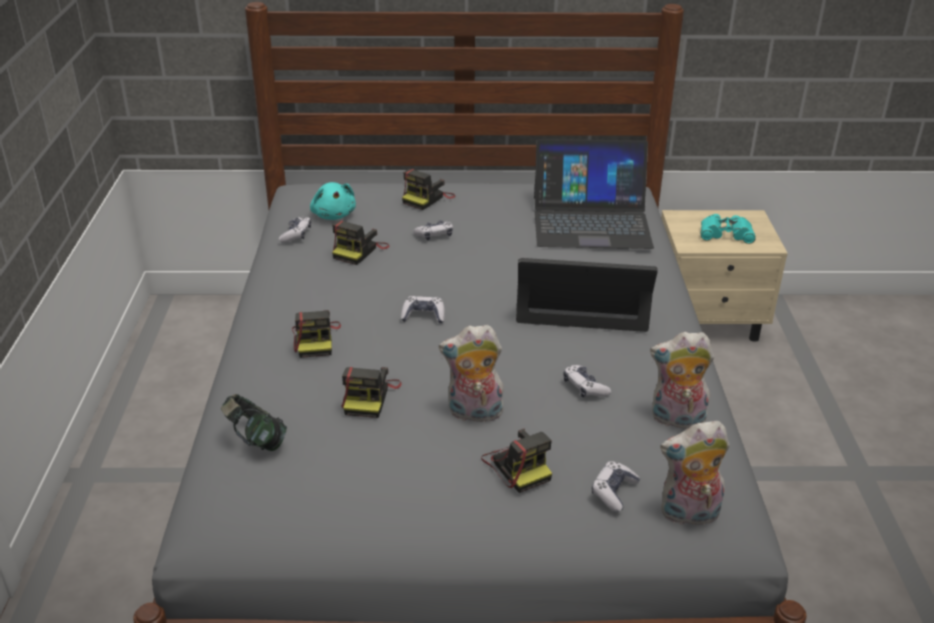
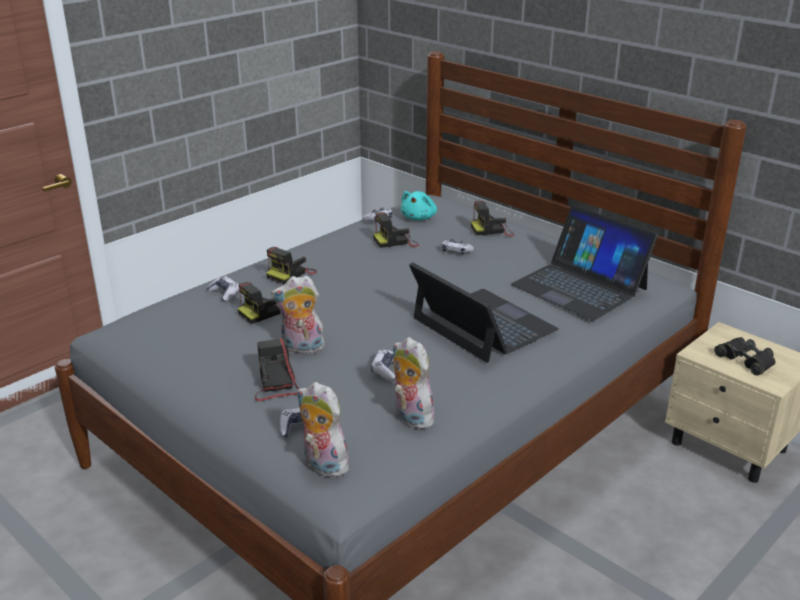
camera: 45 degrees right, 5 degrees down
headphones [221,394,287,451] -> none
game controller [401,296,445,324] -> game controller moved to [207,276,240,302]
plush toy [439,325,504,424] -> plush toy turned 45 degrees counterclockwise [271,275,324,354]
camera [481,429,552,493] -> camera turned 150 degrees clockwise [255,338,299,401]
turquoise binoculars [701,214,756,244] -> black binoculars [714,337,776,376]

